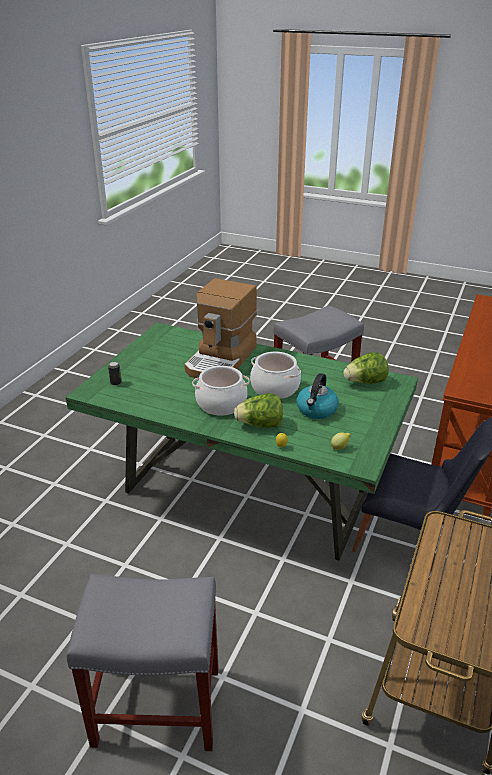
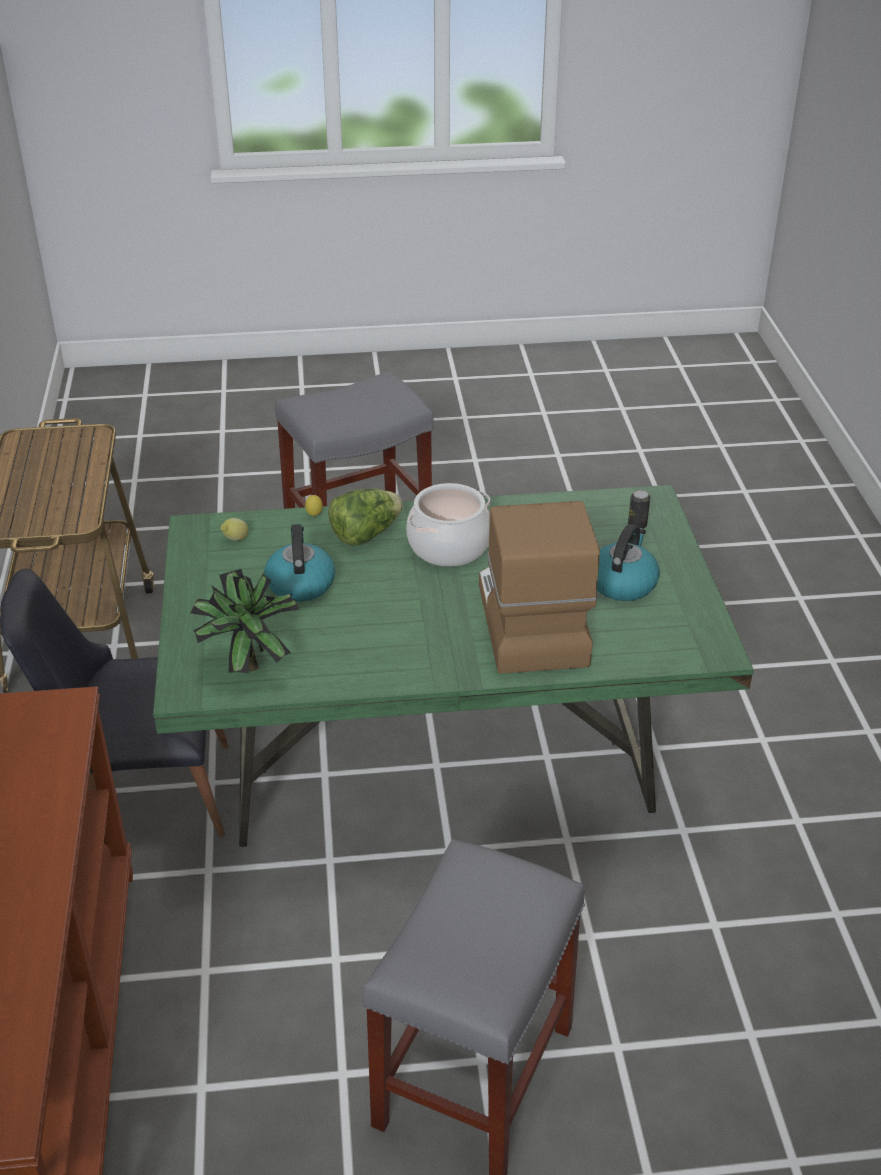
camera: 150 degrees right, 5 degrees up
cooking pot [250,352,301,399] -> none
lettuce [344,352,389,384] -> potted plant [190,569,299,674]
none -> kettle [597,524,660,601]

